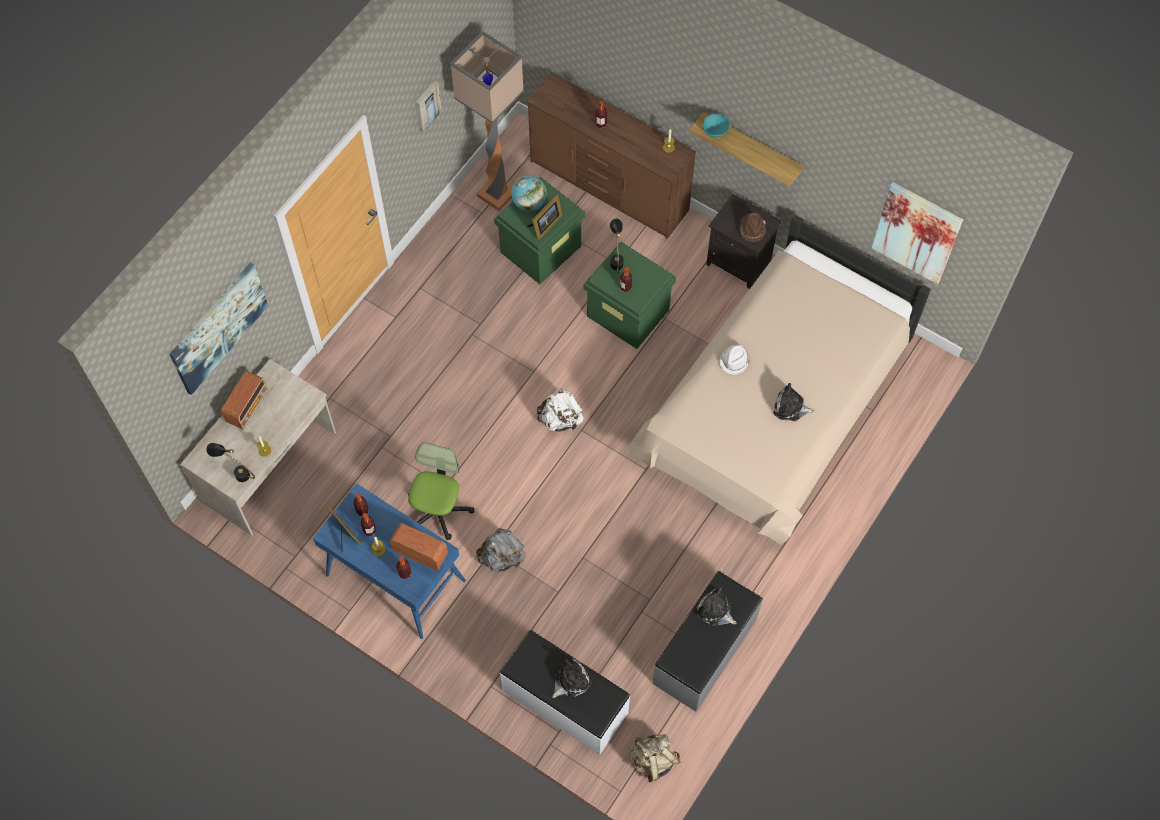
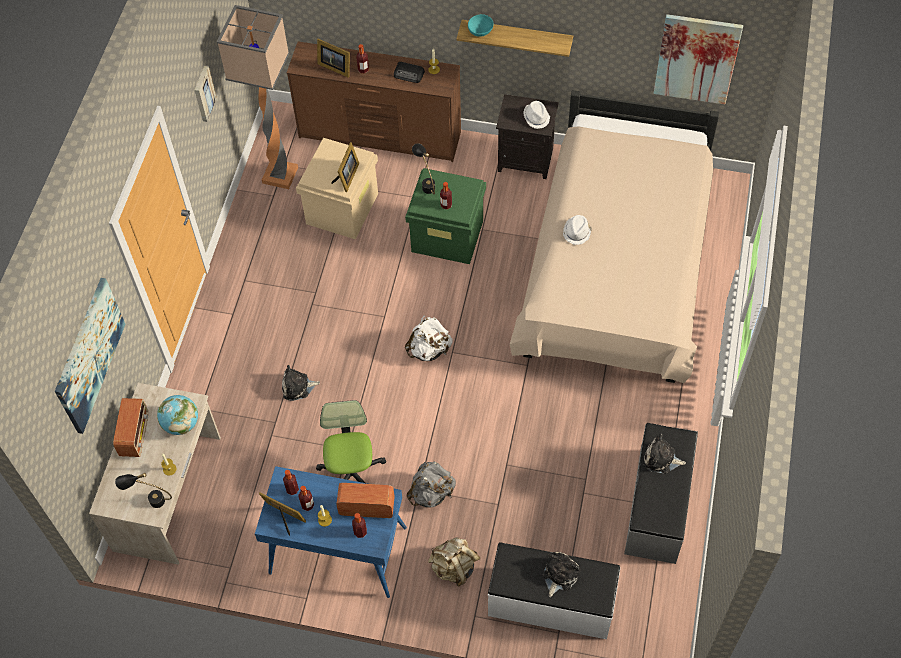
camera: 20 degrees left, 5 degrees down
green storage box [494,177,585,284] -> beige storage box [296,138,378,239]
globe [511,176,547,212] -> globe moved to [157,395,198,435]
beige backpack [629,734,681,782] -> beige backpack moved to [428,537,481,587]
brown hat [740,213,766,242] -> white hat [523,101,550,129]
plush toy [773,383,814,421] -> plush toy moved to [282,365,320,401]
none -> picture frame [317,39,350,78]
none -> radio [394,62,425,83]

